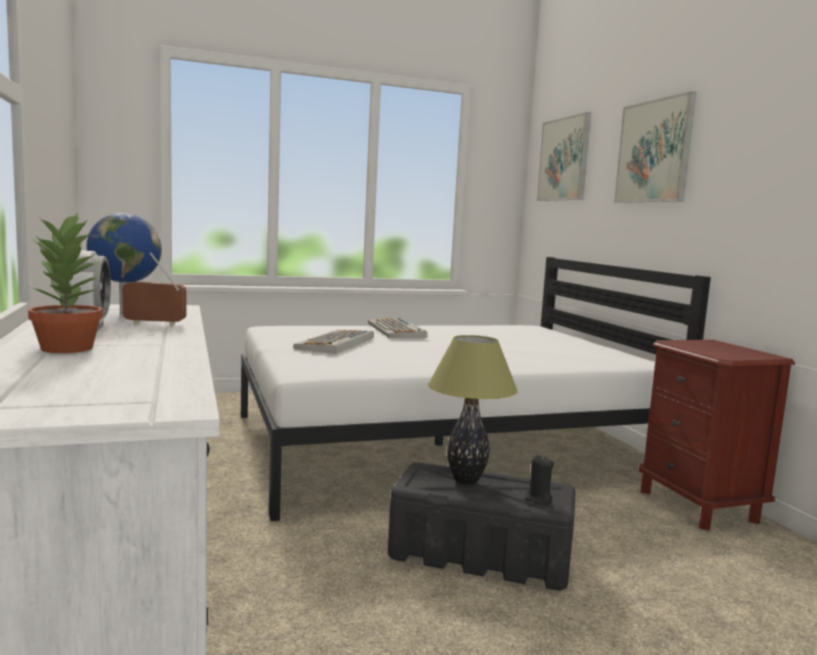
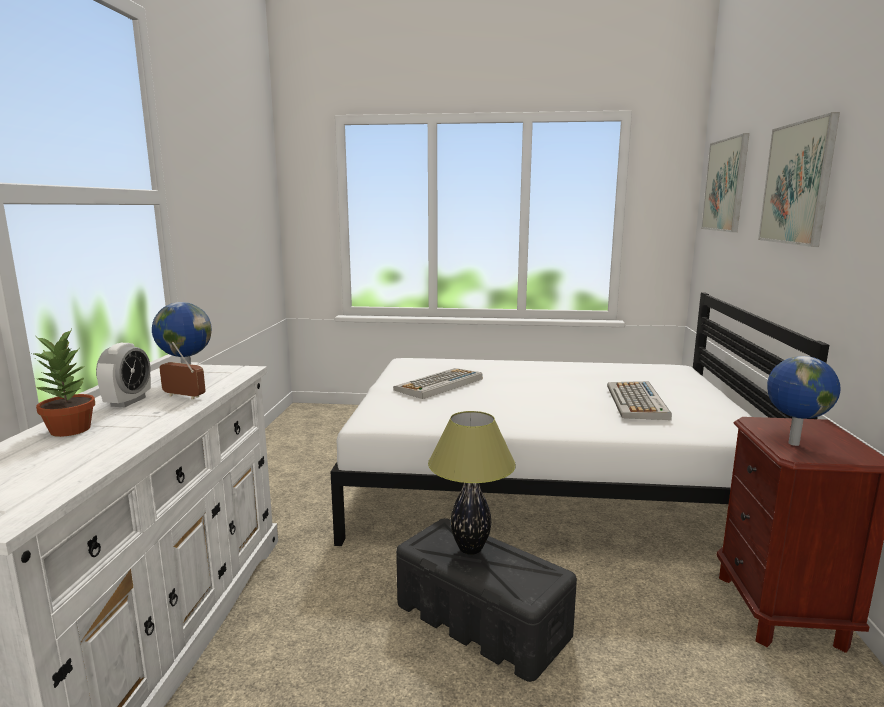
camera: 25 degrees right, 5 degrees up
keyboard [368,318,427,338] -> keyboard moved to [607,381,672,420]
black candle [525,455,554,505] -> none
none -> globe [767,356,841,446]

